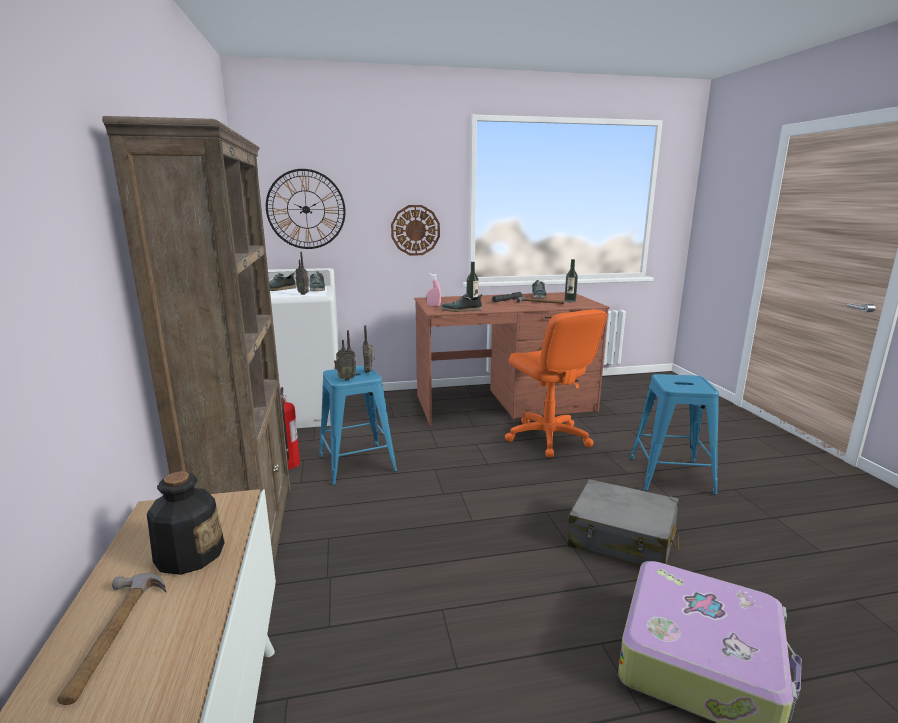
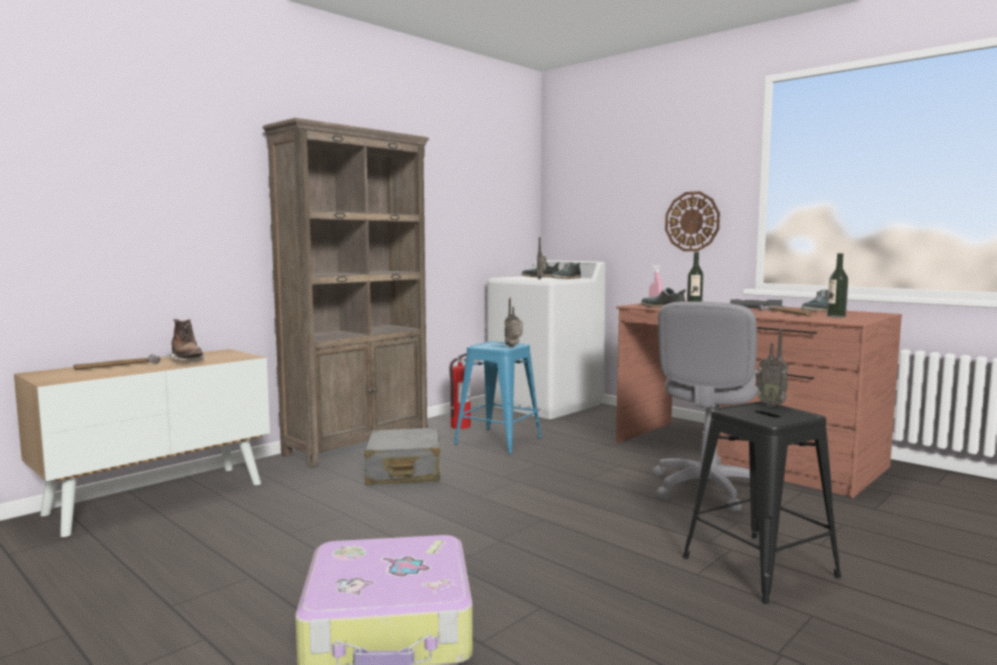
camera: 55 degrees right, 10 degrees down
bottle [147,471,225,575] -> brown boot [167,319,204,361]
wall clock [266,169,345,249] -> none
radio [334,330,356,380] -> radio moved to [755,329,789,407]
orange office chair [505,309,607,457] -> grey office chair [652,301,760,511]
grey suitcase [568,479,679,567] -> grey suitcase moved to [364,427,440,485]
blue stool [630,374,719,495] -> black stool [683,402,841,604]

